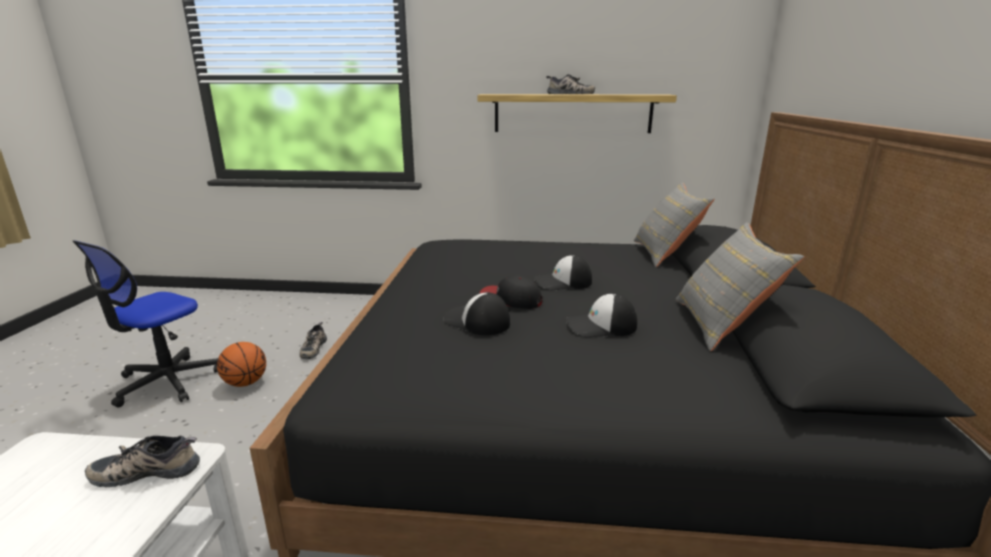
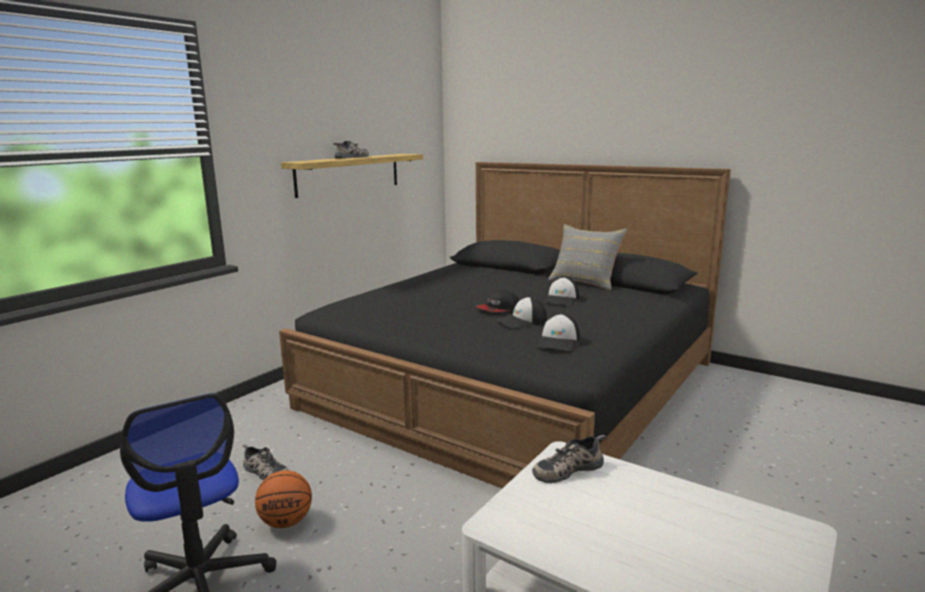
camera: 60 degrees left, 5 degrees down
shoe [85,436,200,487] -> shoe turned 45 degrees clockwise [532,435,606,483]
cap [534,255,592,290] -> cap moved to [537,314,580,350]
grey pillow [634,182,715,267] -> none

